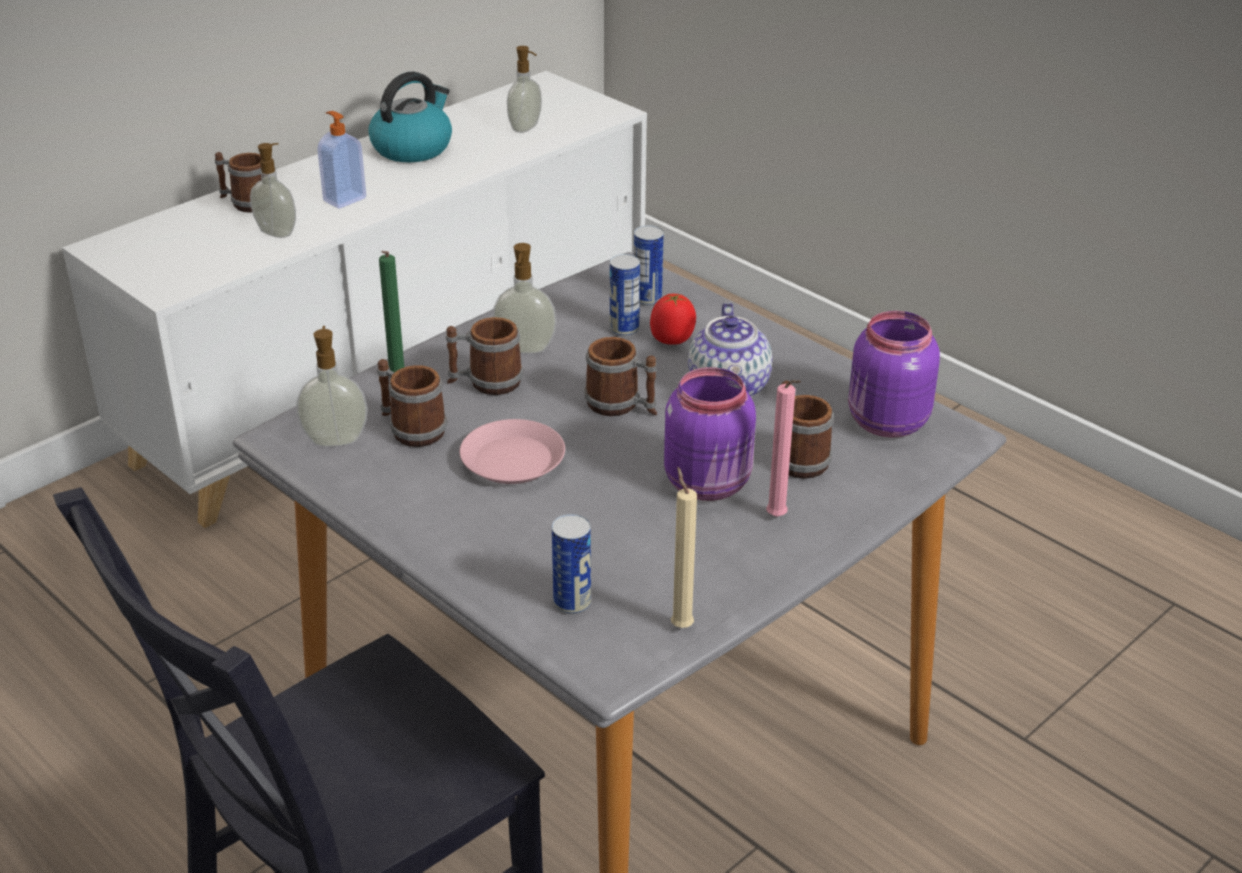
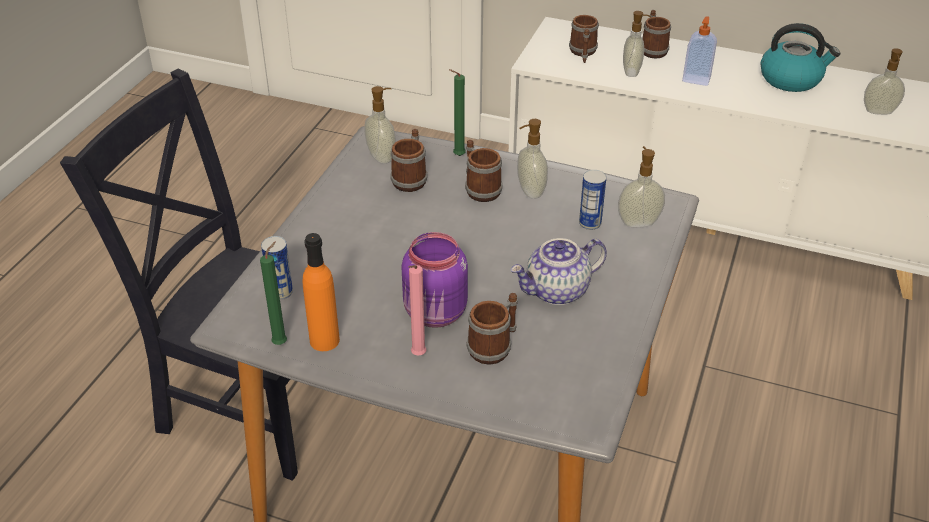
camera: 65 degrees right, 5 degrees up
pink plate [460,419,565,484] -> none
mug [584,337,657,416] -> mug moved to [569,15,599,63]
can [634,225,664,306] -> soap dispenser [618,146,665,227]
tomato [650,294,696,345] -> none
beige candle [671,467,697,628] -> green candle [260,241,287,345]
purple jar [848,311,940,438] -> none
none -> orange bottle [302,233,340,351]

